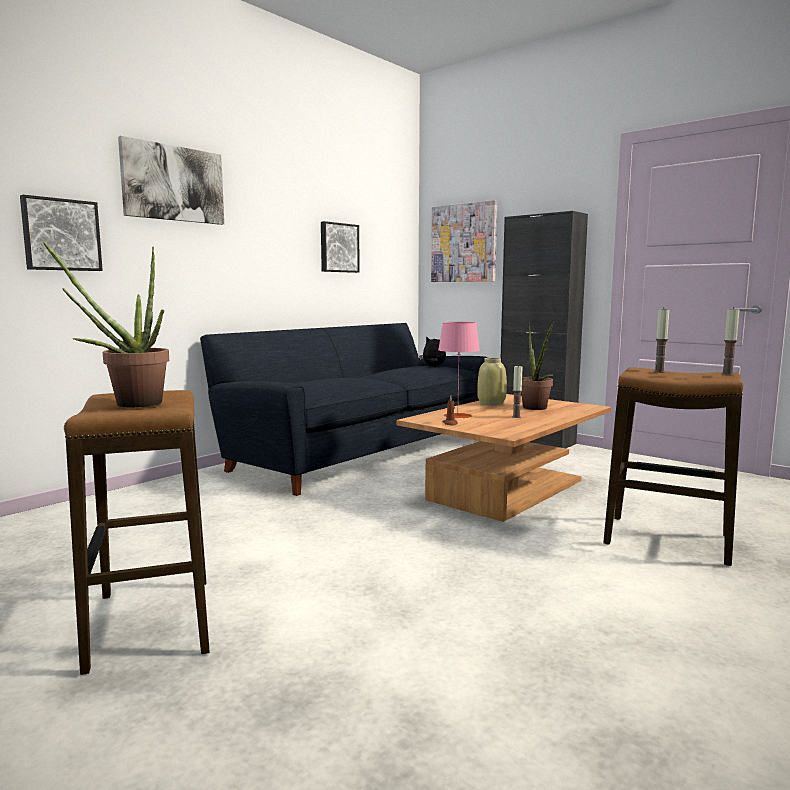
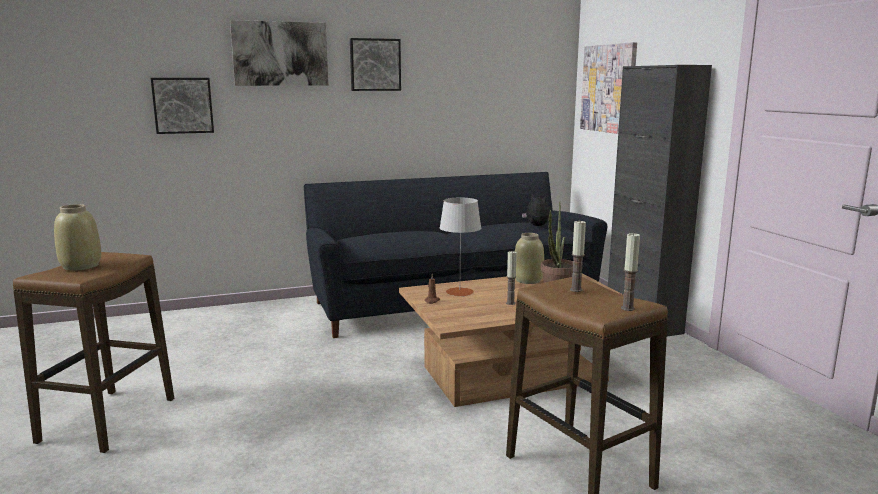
camera: 30 degrees right, 5 degrees up
potted plant [42,240,169,407] -> beige vase [54,204,101,271]
picture [321,221,360,273] -> picture moved to [350,38,401,91]
pink table lamp [438,322,480,418] -> grey table lamp [440,198,481,296]

